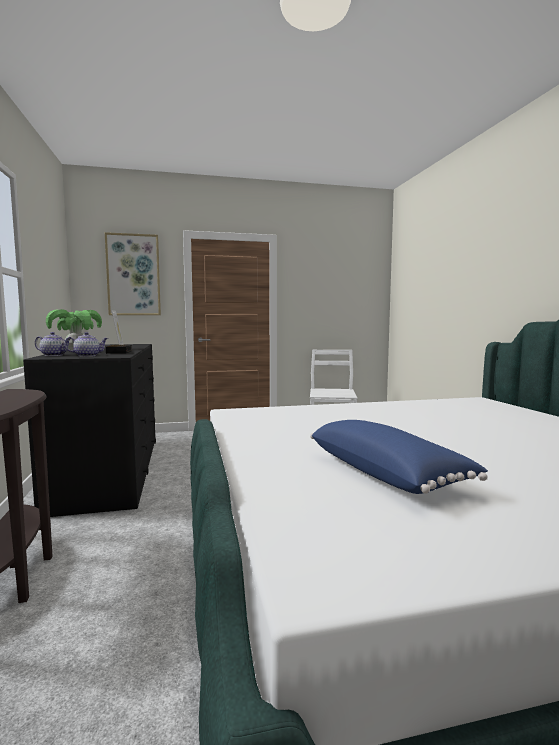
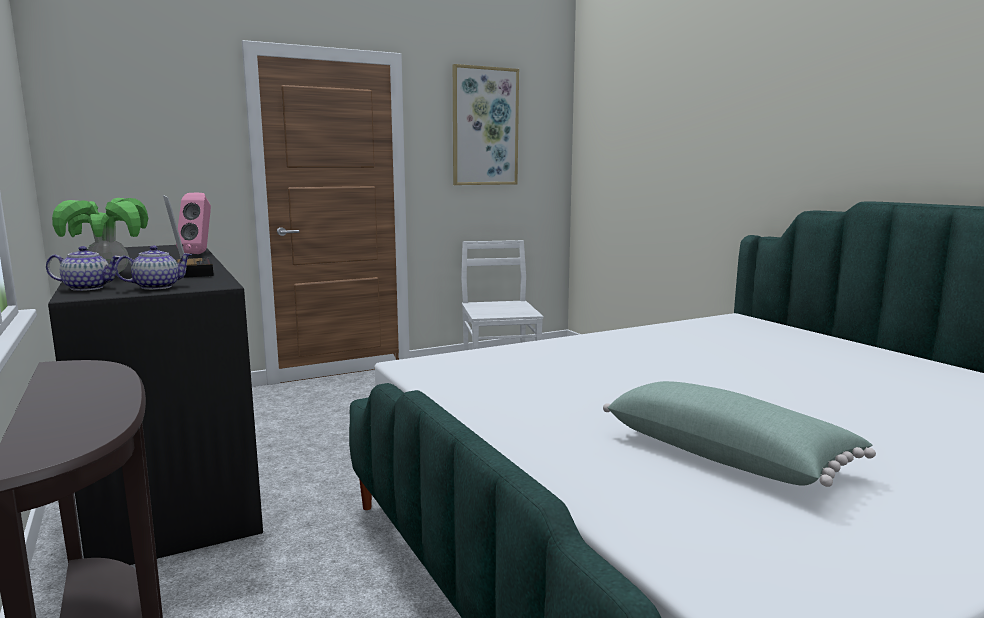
camera: 15 degrees left, 5 degrees up
picture [105,232,161,315] -> picture moved to [453,64,519,185]
blue pillow [310,420,488,494] -> green pillow [603,381,876,487]
none -> pink speaker [176,193,211,254]

